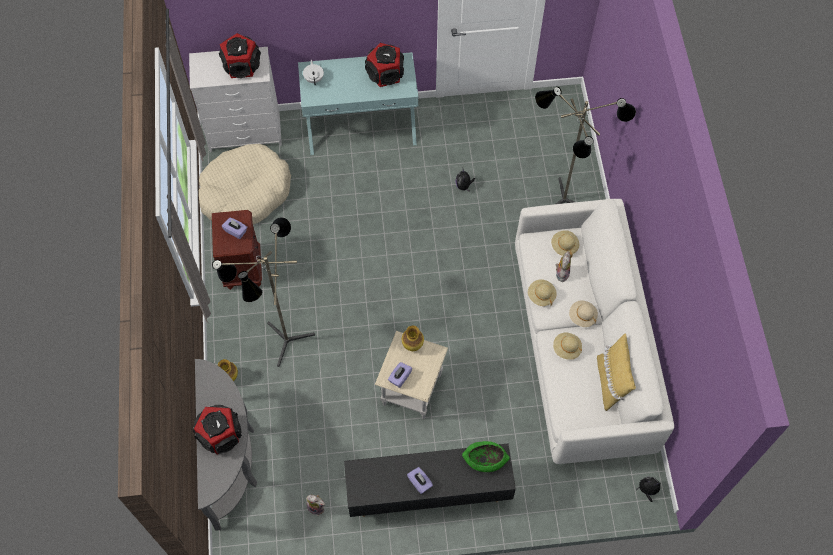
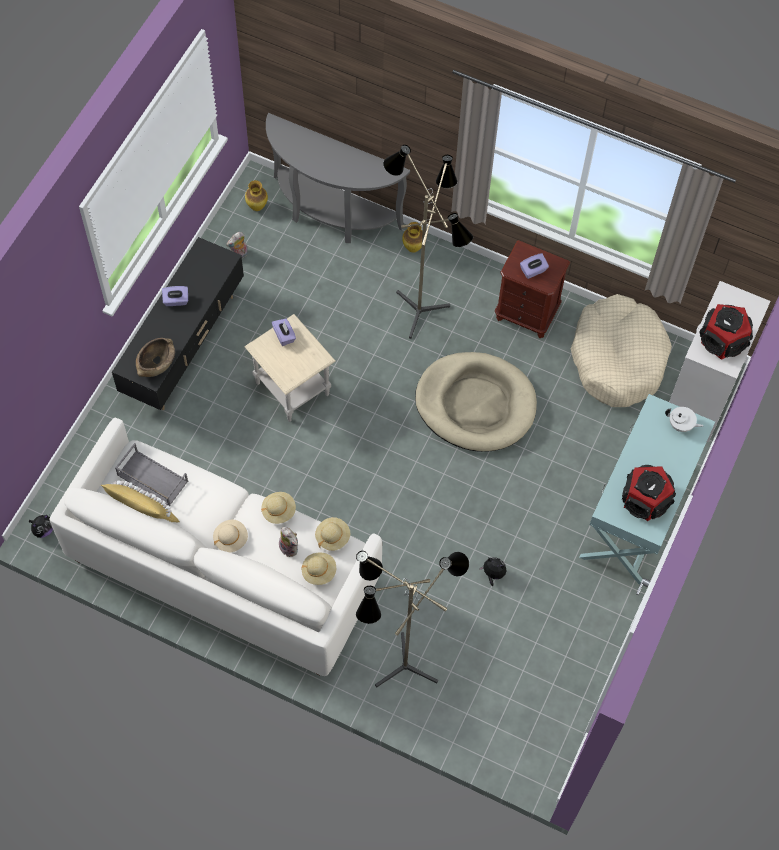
camera: 120 degrees right, 0 degrees up
speaker [193,405,242,455] -> none
vase [402,326,424,351] -> vase moved to [245,180,268,211]
green bowl [462,441,510,472] -> brown bowl [136,338,175,377]
beige hat [553,333,582,360] -> beige hat moved to [315,517,351,551]
none -> grey tray [115,443,188,506]
none -> beige dog bed [415,352,537,452]

